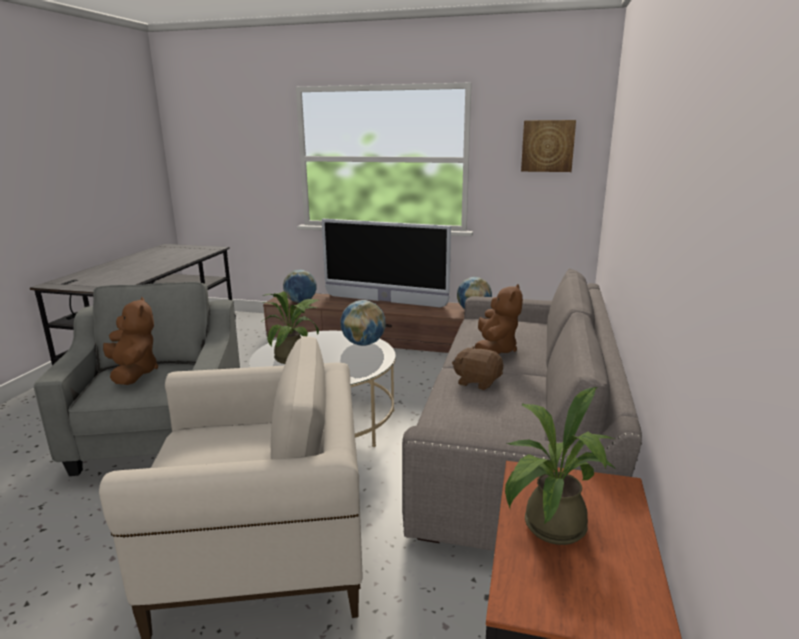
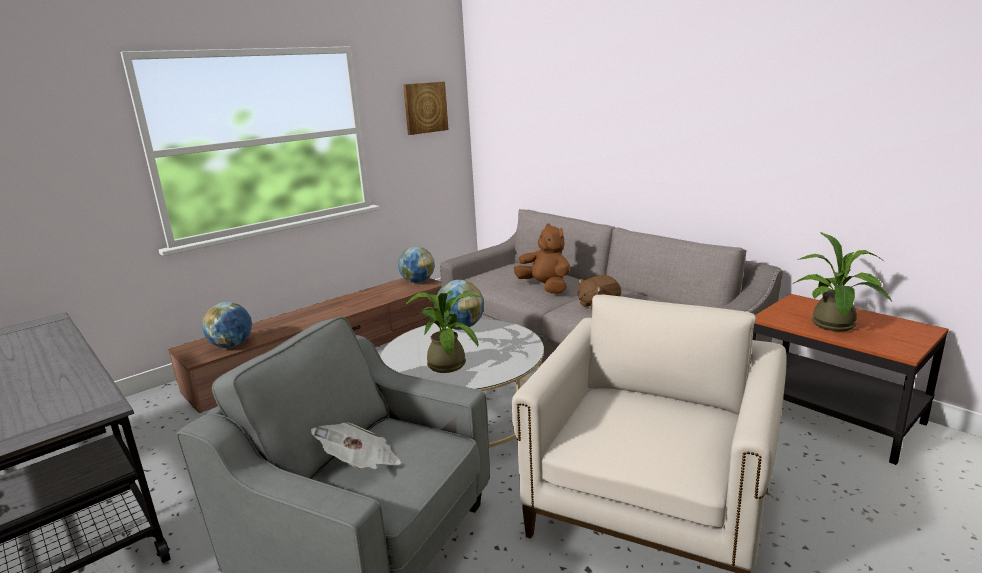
camera: 55 degrees left, 0 degrees up
brown plush toy [103,297,158,385] -> newspaper [311,422,402,469]
television [322,219,451,308] -> none

